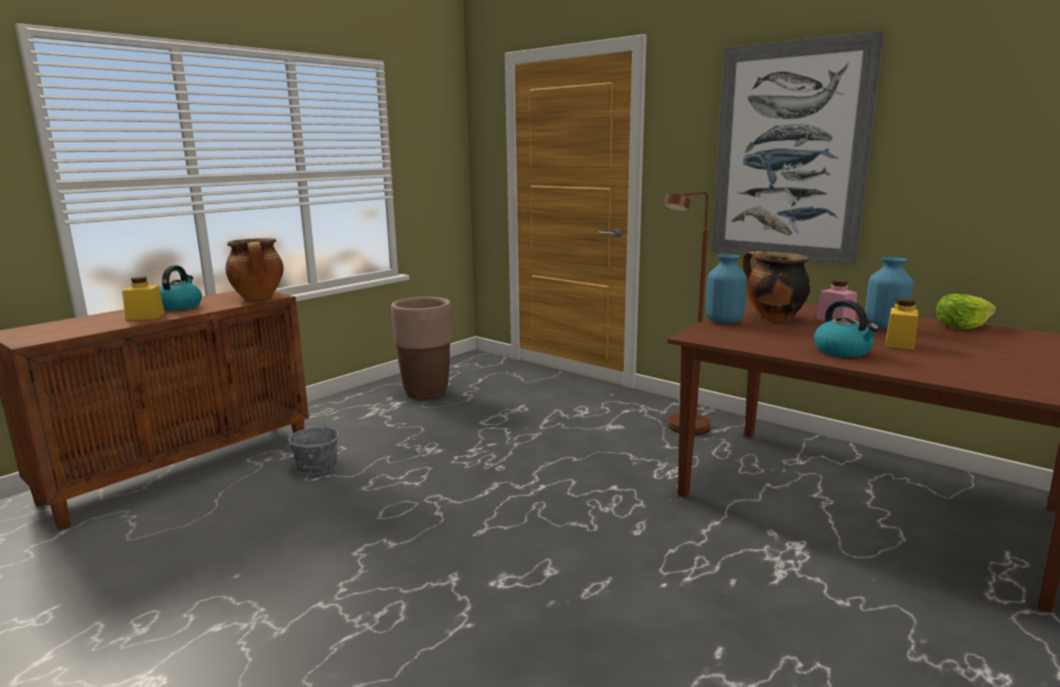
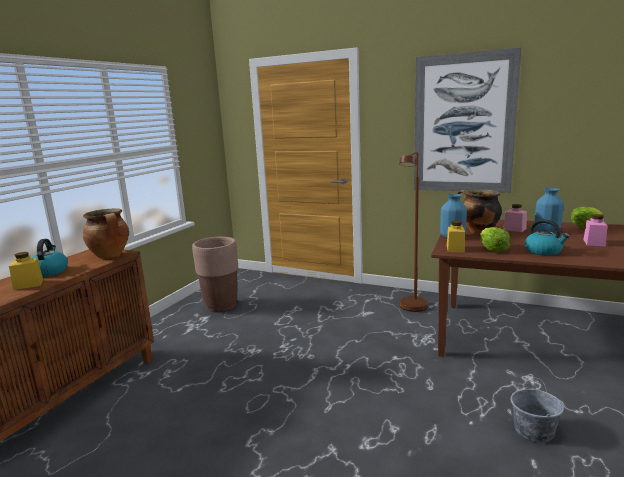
camera: 15 degrees left, 0 degrees up
grey bucket [288,411,339,476] -> grey bucket moved to [511,378,564,442]
yellow jar [885,298,918,350] -> yellow jar moved to [447,221,465,252]
none -> lettuce [481,227,510,252]
none -> pink jar [583,214,608,246]

